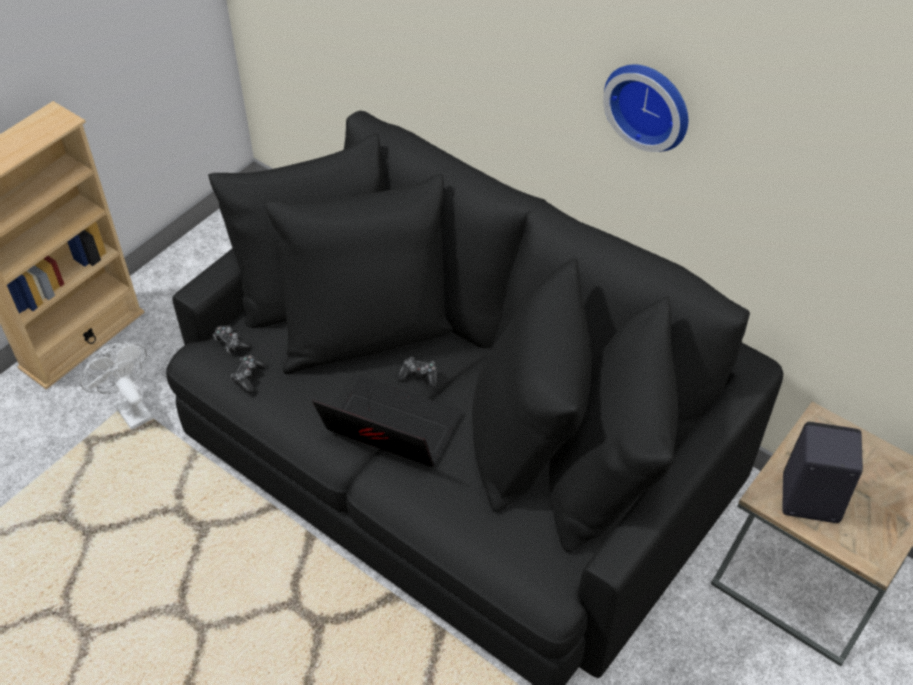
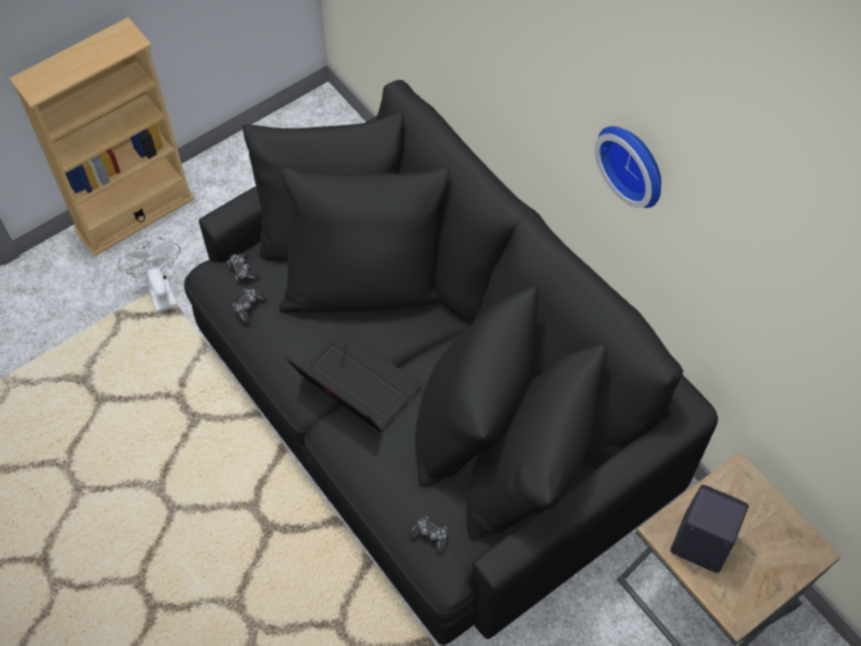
camera: 15 degrees right, 10 degrees up
game controller [397,357,437,388] -> game controller moved to [409,516,448,554]

